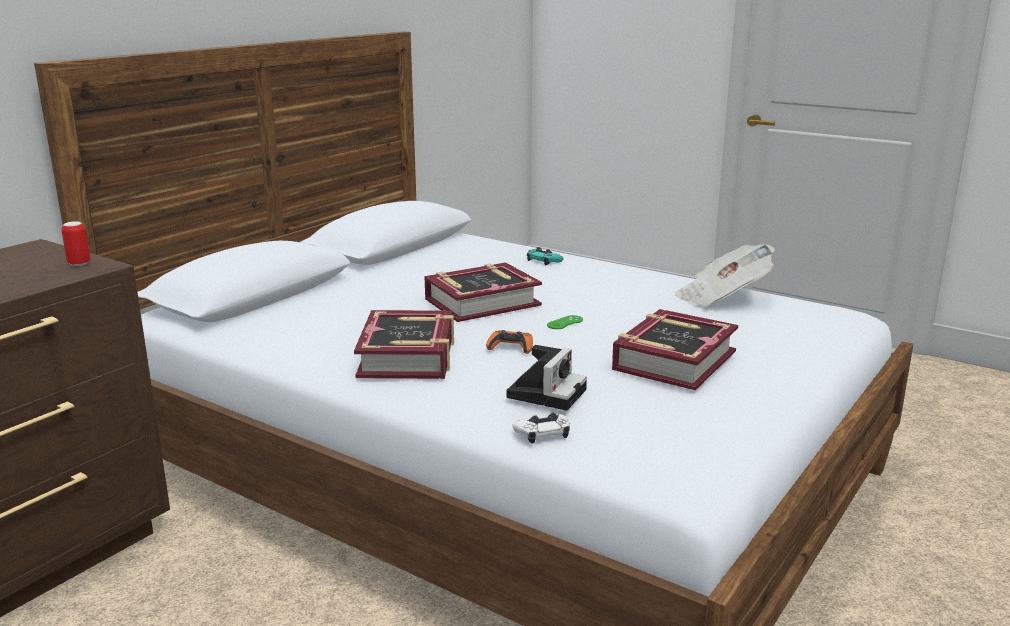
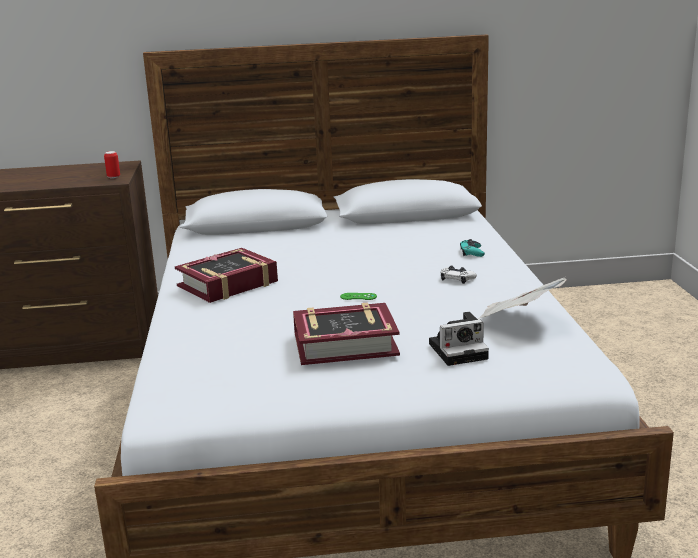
camera: 50 degrees right, 0 degrees up
book [425,263,542,322] -> none
orange game controller [486,330,533,354] -> none
camera [506,345,587,411] -> camera moved to [429,312,489,366]
white game controller [513,413,570,444] -> white game controller moved to [441,266,477,284]

